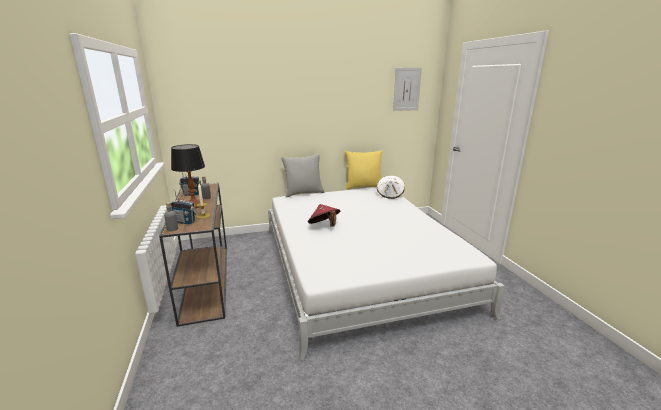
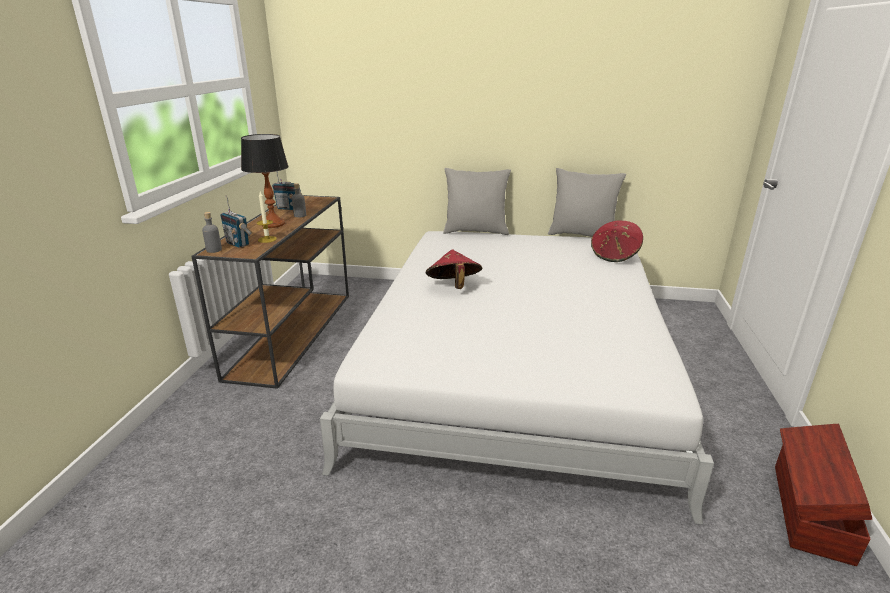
camera: 25 degrees right, 5 degrees up
yellow pillow [345,151,383,189] -> grey pillow [548,168,626,237]
white hat [377,176,405,199] -> red hat [591,221,643,262]
picture [393,68,422,111] -> none
none -> brown storage box [775,424,872,566]

